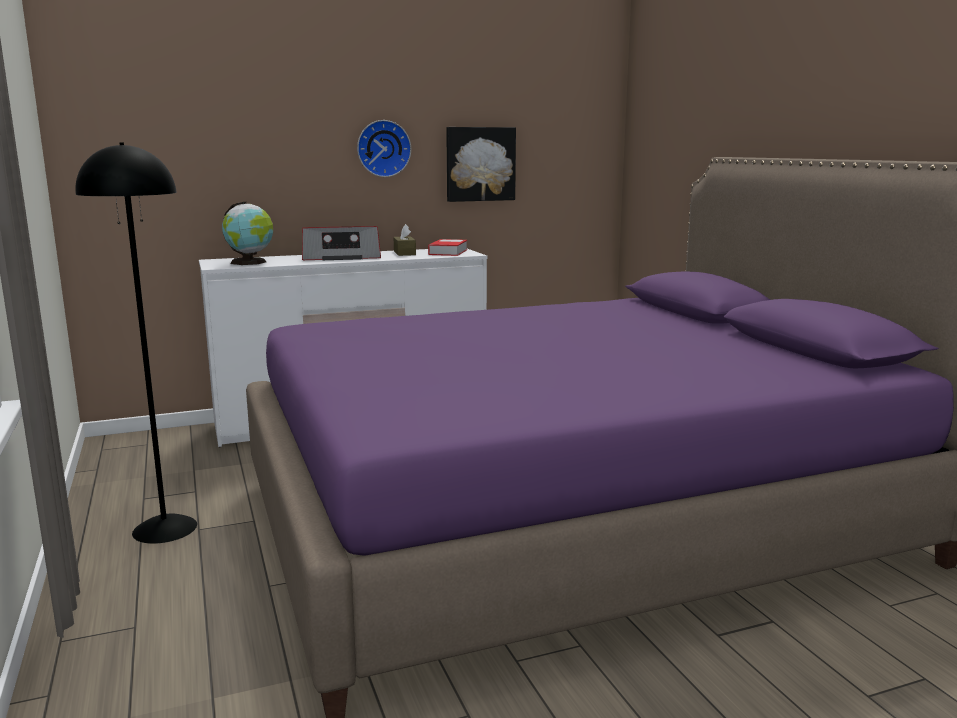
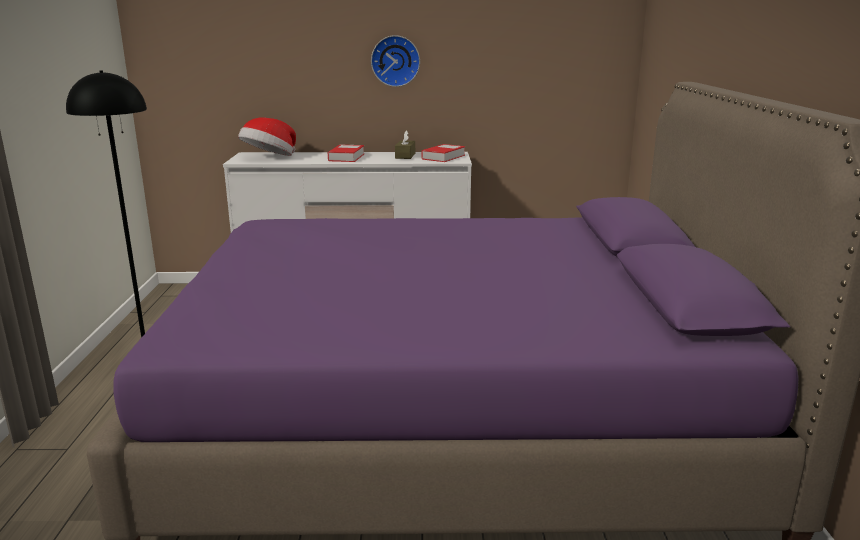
camera: 20 degrees right, 5 degrees up
globe [222,202,273,265] -> hat [238,118,296,156]
radio [302,226,381,260] -> book [328,145,365,162]
picture [446,127,516,202] -> none

